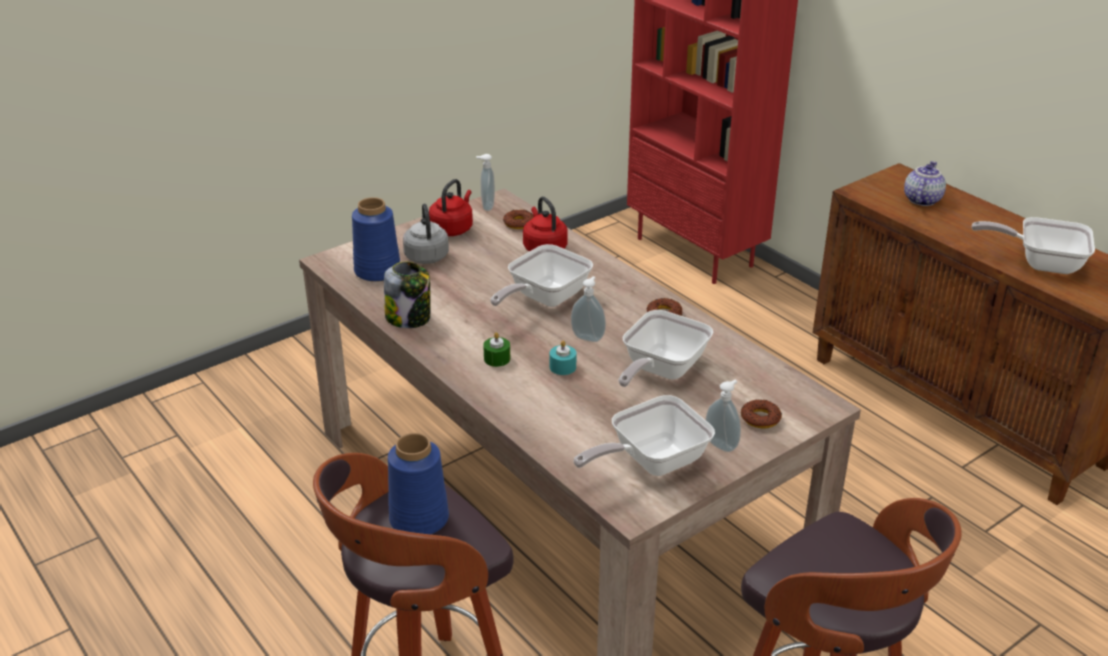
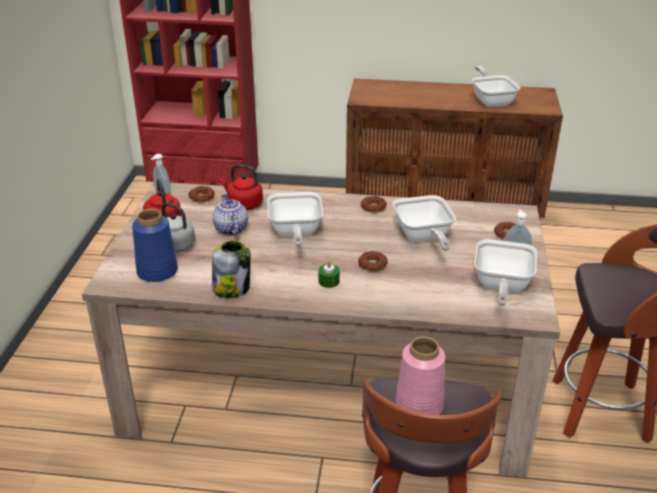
camera: 45 degrees left, 0 degrees up
blue vase [388,433,449,535] -> pink vase [395,336,445,415]
turquoise candle [550,341,576,375] -> donut [358,251,388,271]
soap dispenser [571,276,606,342] -> none
teapot [904,161,946,206] -> teapot moved to [213,193,248,235]
frying pan [972,217,1095,274] -> frying pan turned 105 degrees clockwise [472,66,520,107]

